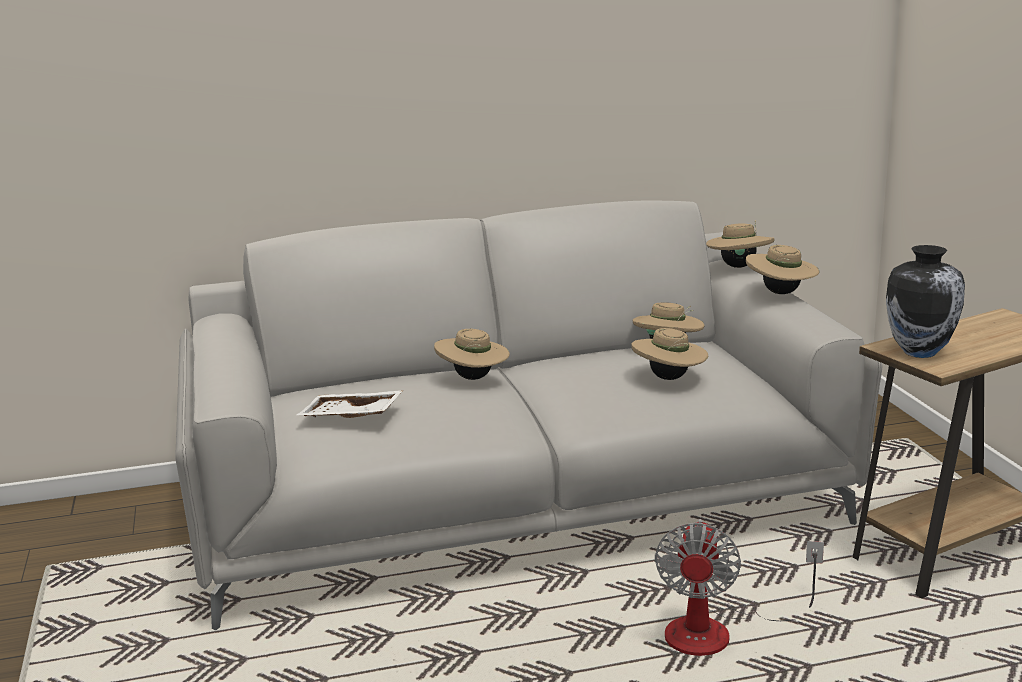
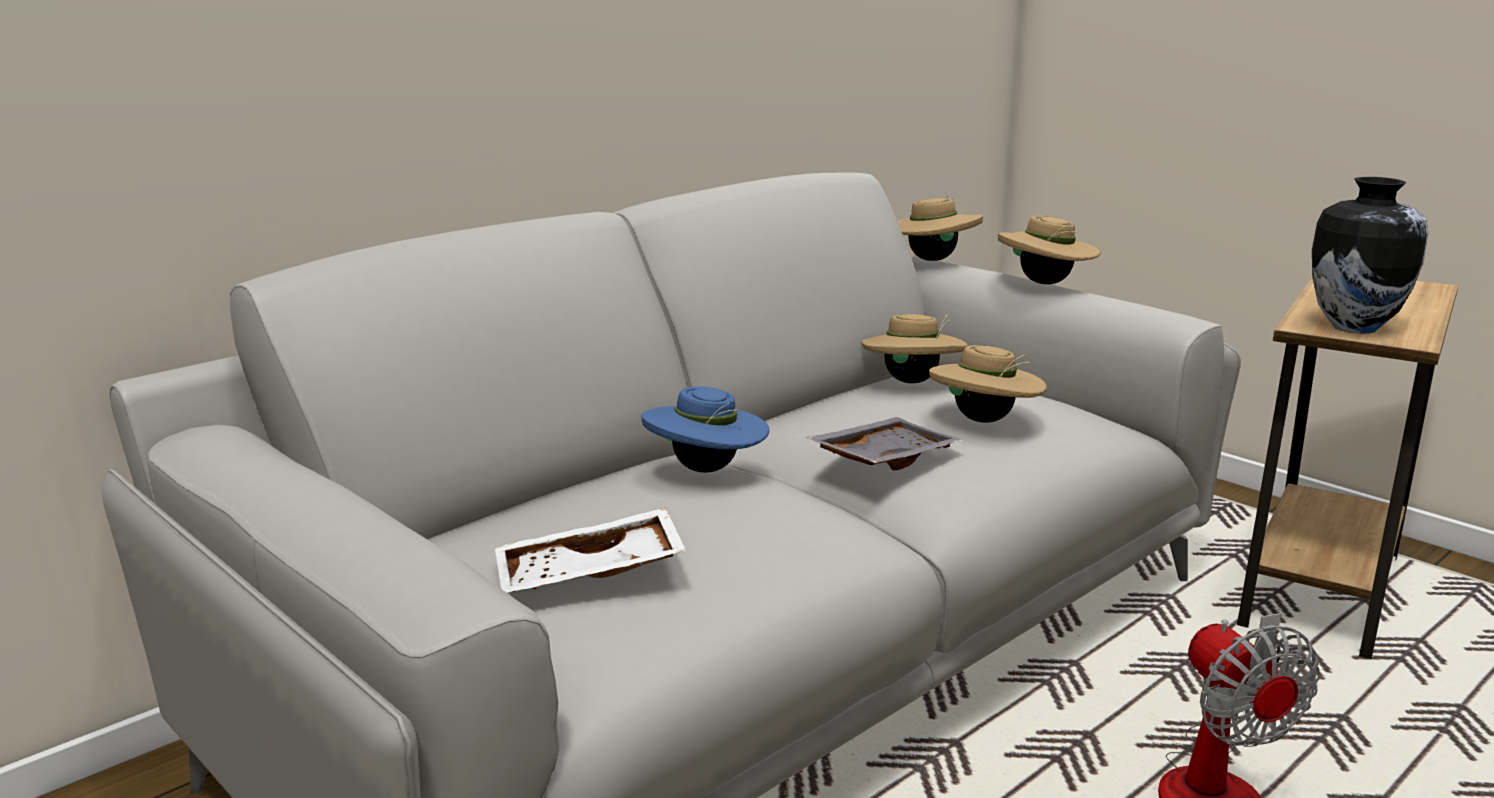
camera: 30 degrees left, 0 degrees up
beige hat [434,329,510,380] -> blue hat [641,387,770,472]
none -> grey tray [806,417,964,470]

